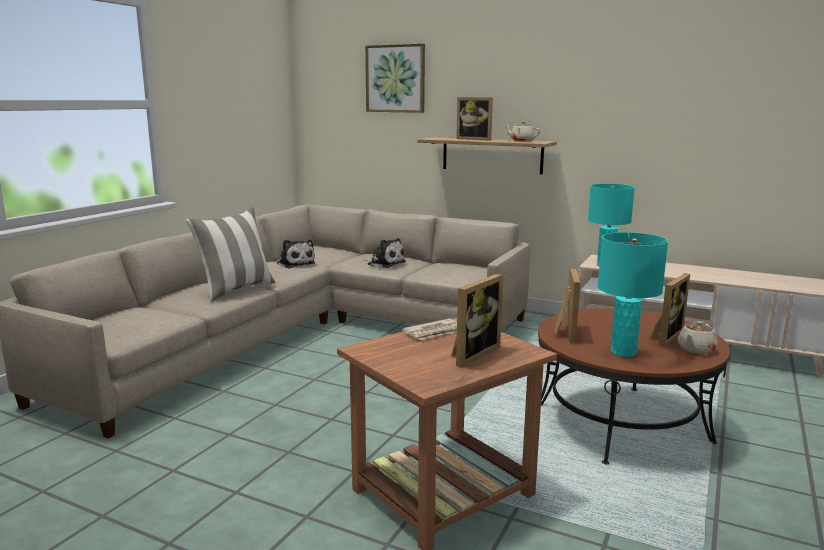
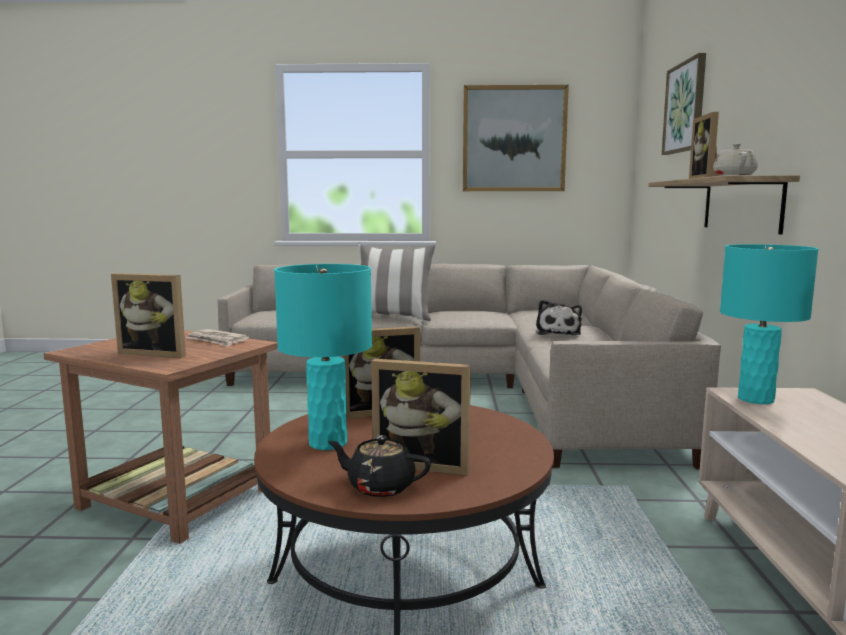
camera: 65 degrees right, 5 degrees down
plush toy [277,239,316,268] -> none
beige teapot [677,321,718,354] -> black teapot [328,435,431,497]
none -> picture [463,85,569,191]

